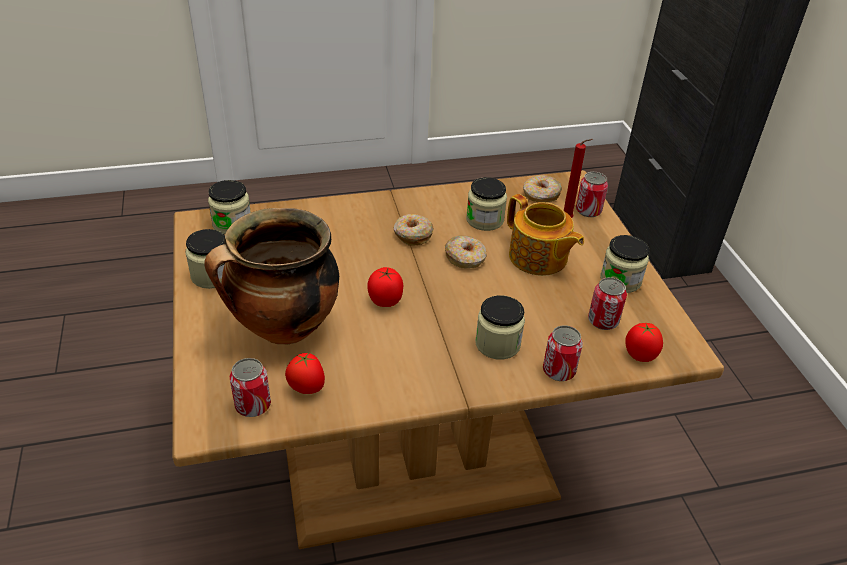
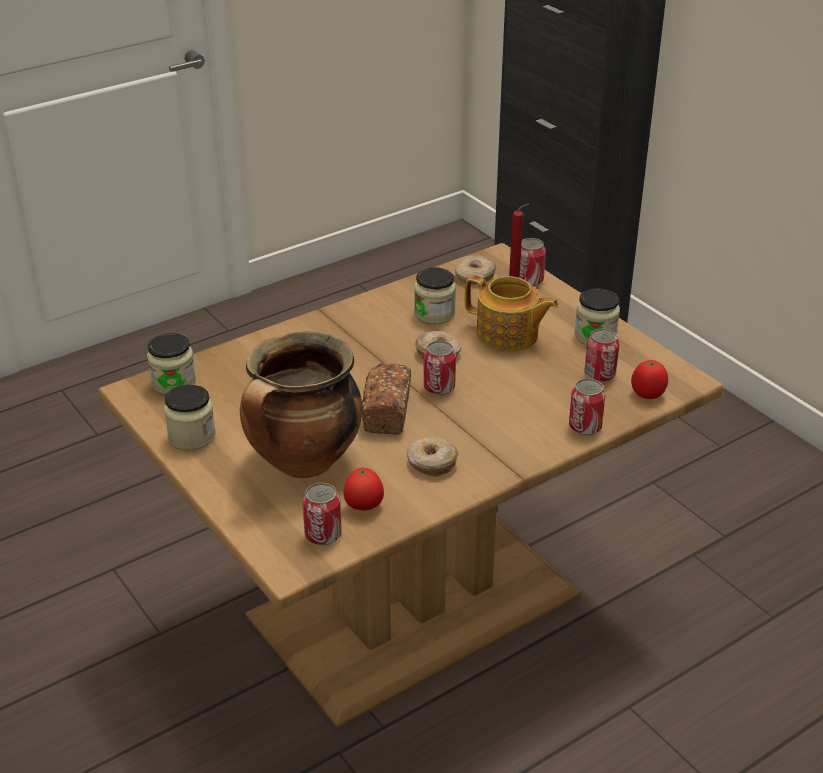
camera: 20 degrees left, 5 degrees down
tomato [367,267,403,307] -> bread [362,363,411,435]
donut [394,214,434,245] -> donut moved to [407,437,458,477]
jar [475,295,525,360] -> none
none -> can [423,341,456,395]

